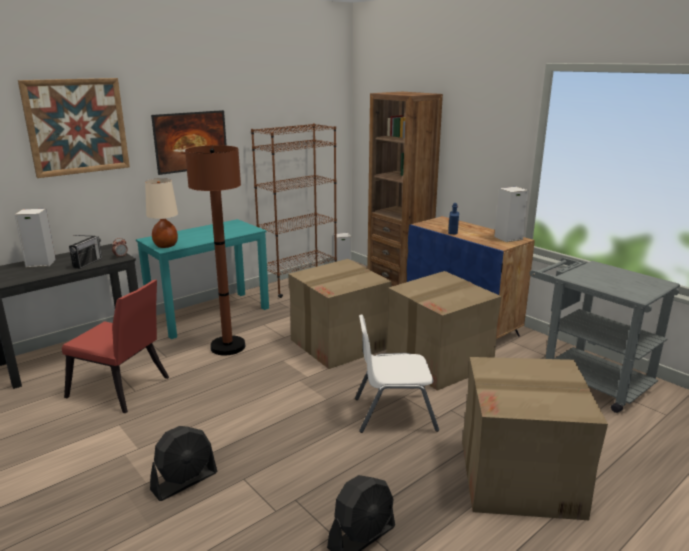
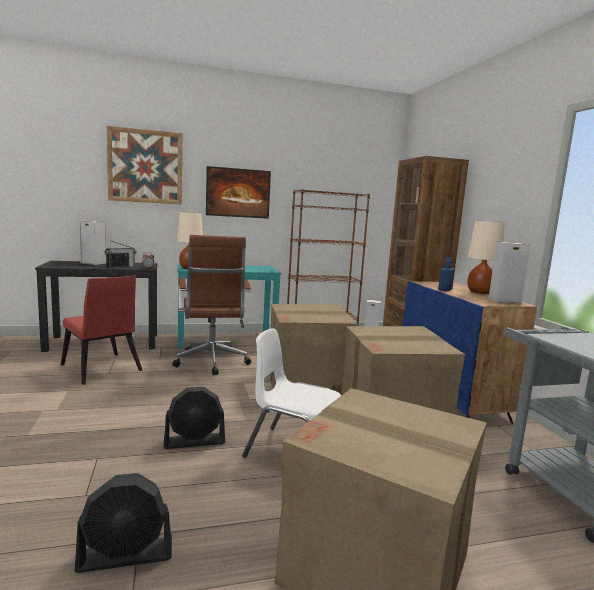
camera: 25 degrees right, 10 degrees down
black fan [150,426,217,501] -> black fan moved to [164,387,225,449]
brown floor lamp [185,145,245,356] -> brown office chair [172,235,251,375]
none -> beige table lamp [467,220,505,294]

